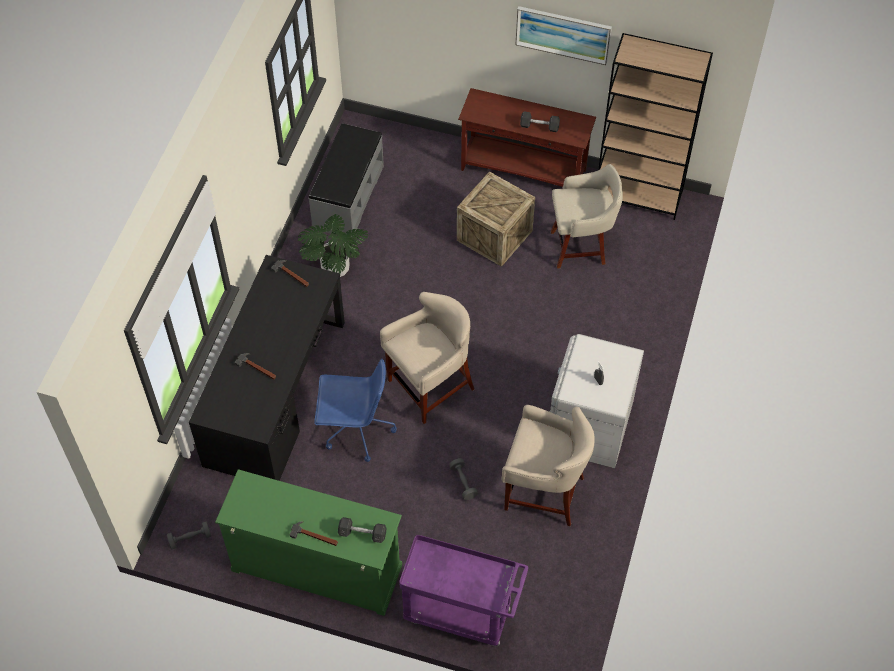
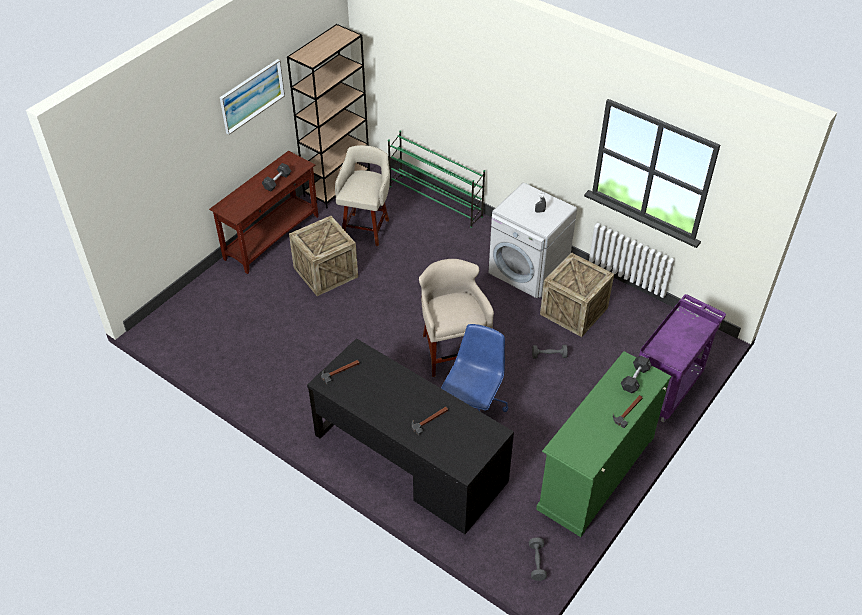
camera: 70 degrees left, 10 degrees down
potted plant [298,214,368,277] -> none
grey bench [308,123,384,235] -> none
beige stool [502,405,595,526] -> crate [540,252,614,337]
none -> green shoe rack [388,130,485,228]

